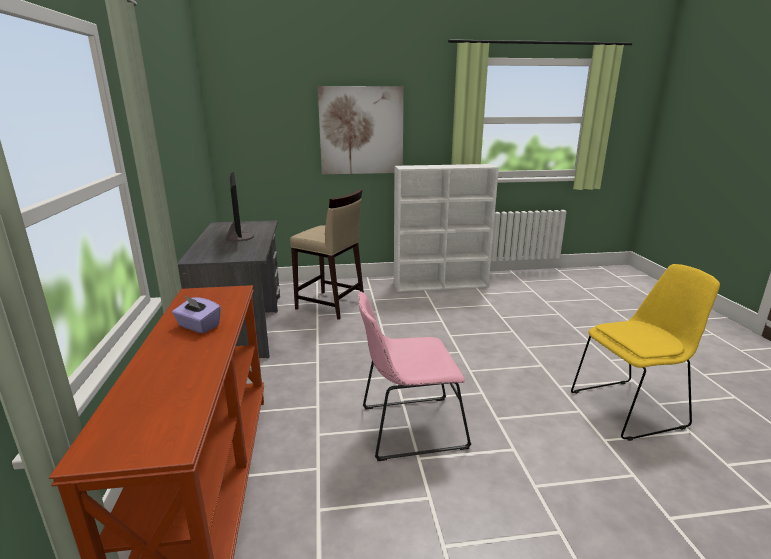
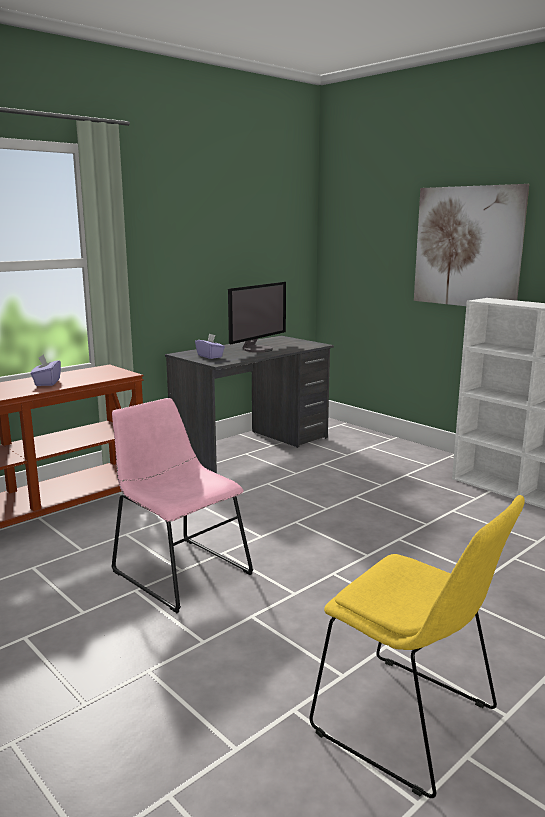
camera: 55 degrees right, 5 degrees down
beige stool [290,189,364,320] -> none
none -> purple tissue box [195,333,225,359]

